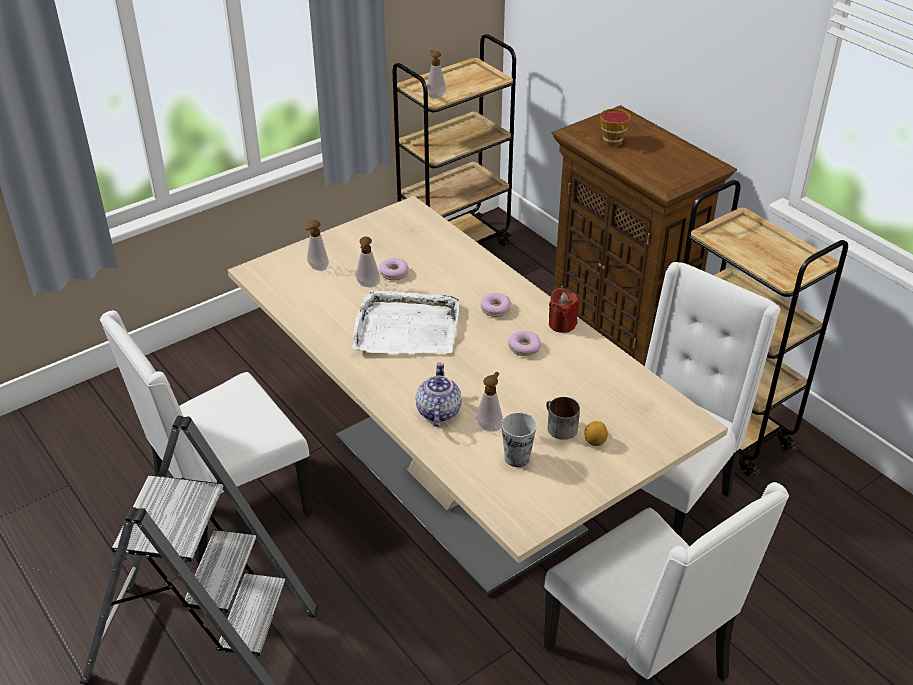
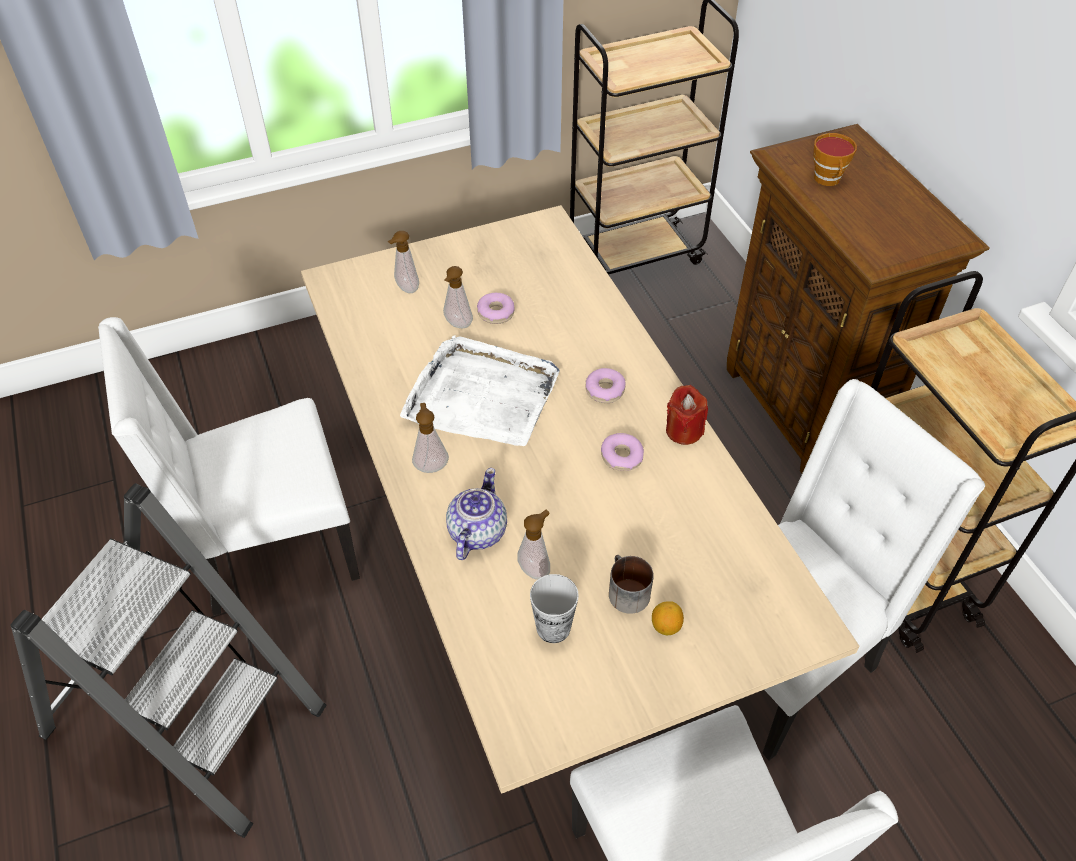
camera: 15 degrees right, 10 degrees up
soap dispenser [427,50,446,98] -> soap dispenser moved to [412,403,449,473]

